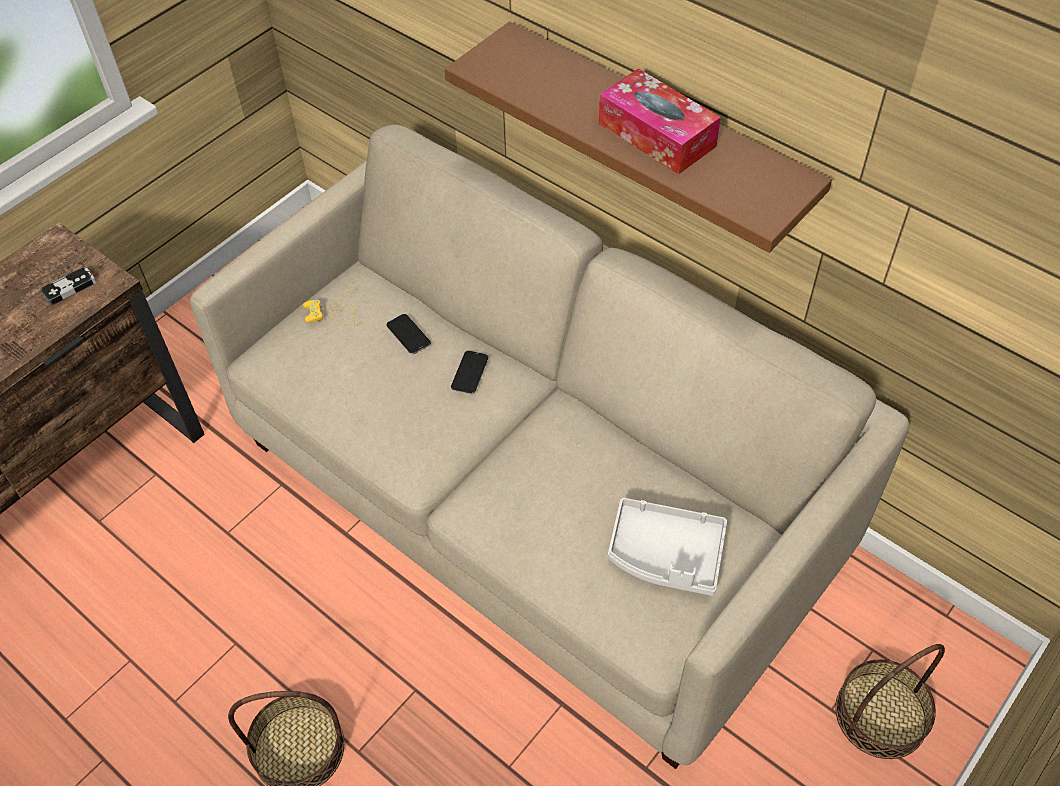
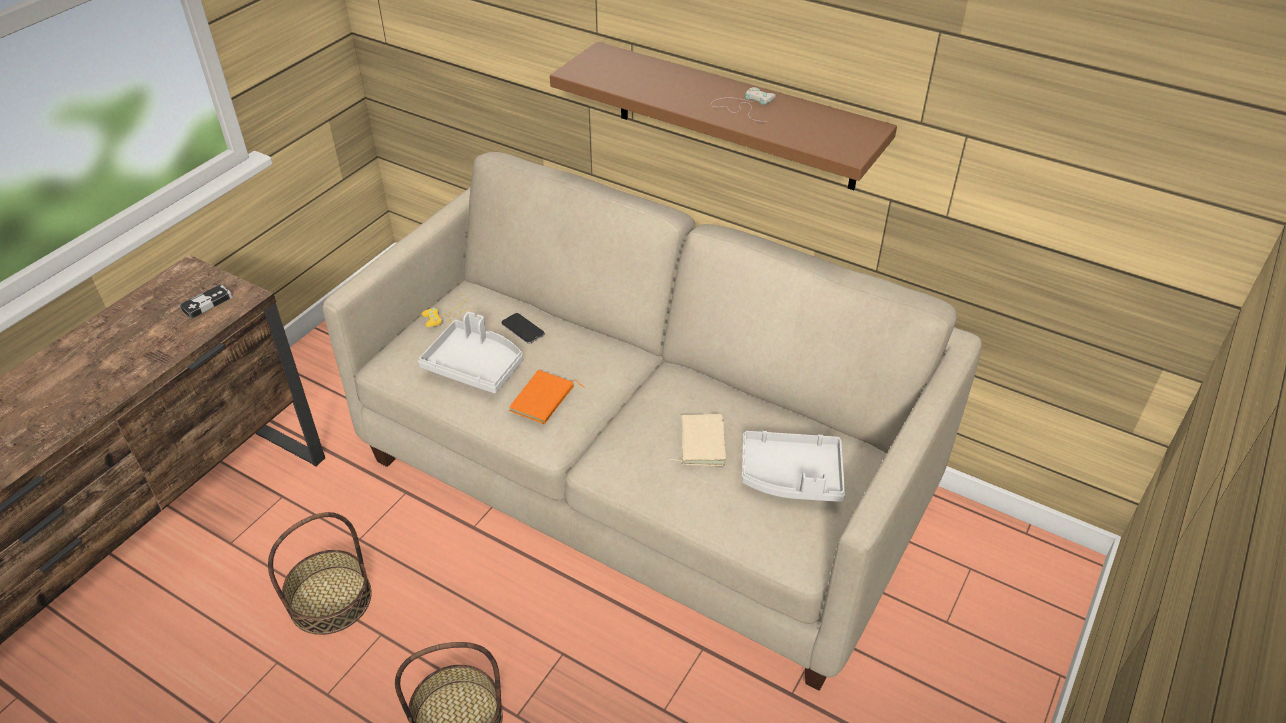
camera: 10 degrees left, 10 degrees down
phone [451,351,488,394] -> none
tissue box [599,68,721,174] -> white game controller [711,87,776,121]
basket [835,644,945,759] -> basket moved to [268,512,372,635]
none -> grey tray [418,312,523,393]
none -> orange book [509,370,585,424]
none -> beige book [668,414,726,466]

